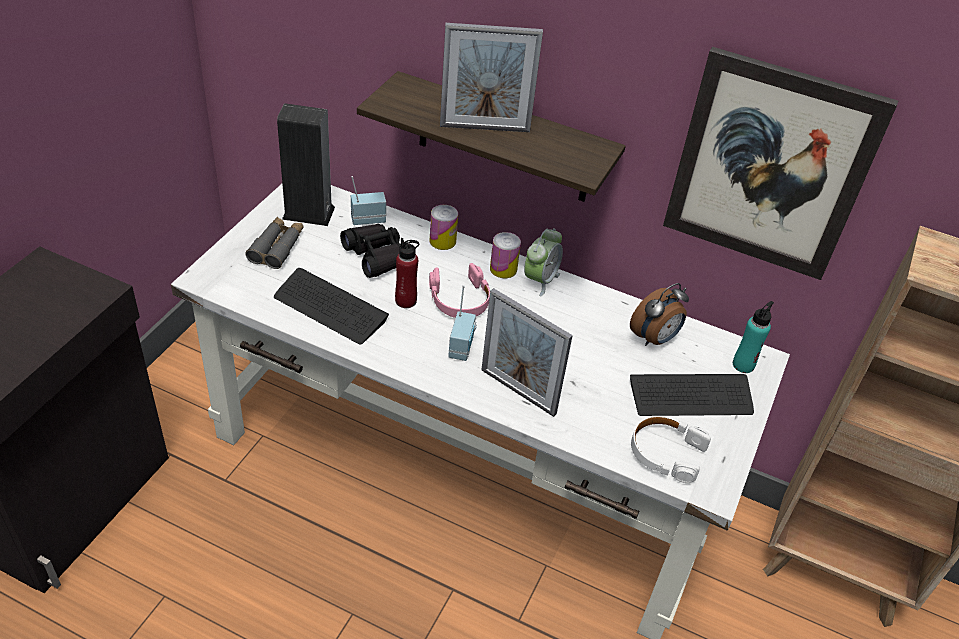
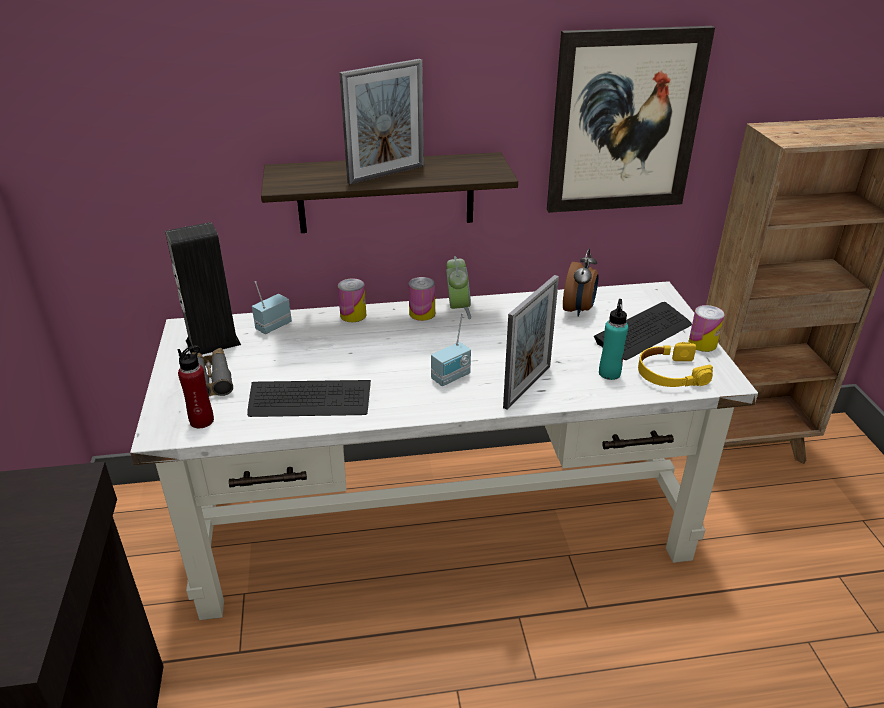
camera: 30 degrees left, 10 degrees down
black binoculars [340,224,401,278] -> none
red bottle [395,238,419,308] -> red bottle moved to [178,345,214,428]
pink headphones [429,263,490,318] -> none
radio [448,285,477,361] -> radio turned 75 degrees clockwise [431,313,471,386]
picture frame [481,288,573,417] -> picture frame turned 60 degrees counterclockwise [503,275,559,410]
white headphones [631,416,711,483] -> yellow headphones [638,342,713,387]
turquoise bottle [733,301,774,373] -> turquoise bottle moved to [599,299,628,380]
none -> can [689,305,725,352]

